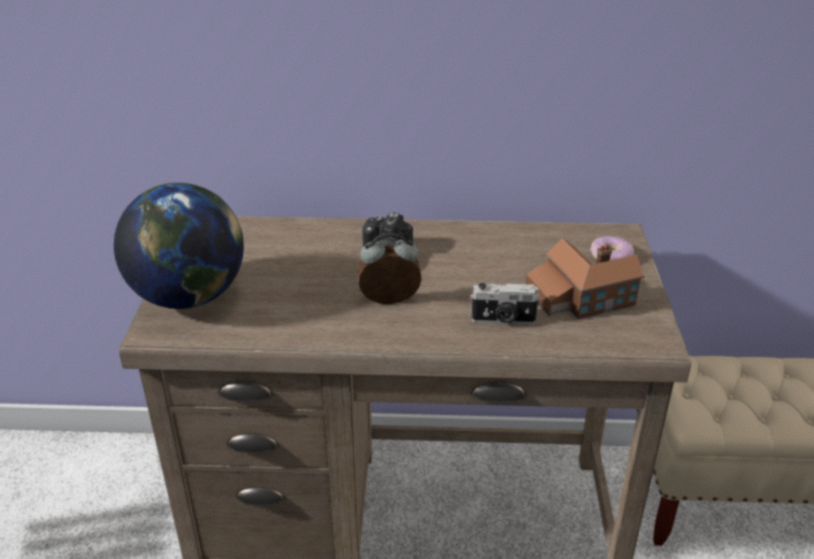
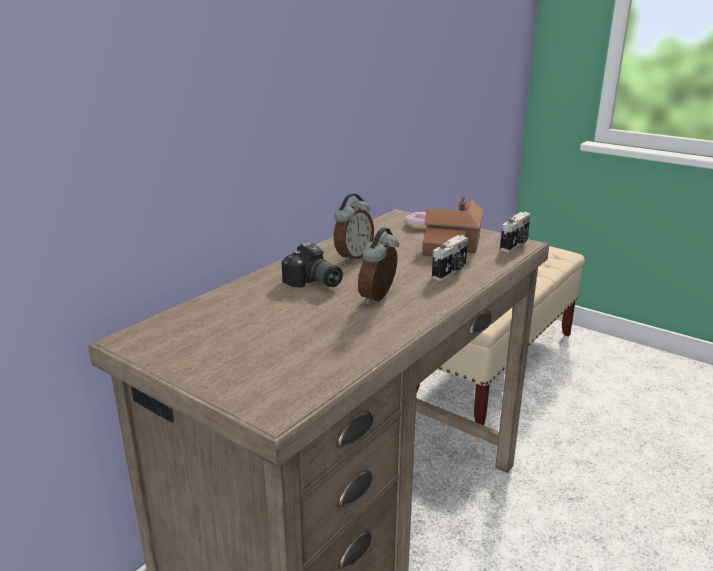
camera: 55 degrees left, 10 degrees down
globe [114,183,244,309] -> none
none -> alarm clock [334,194,374,262]
none -> camera [500,212,531,252]

